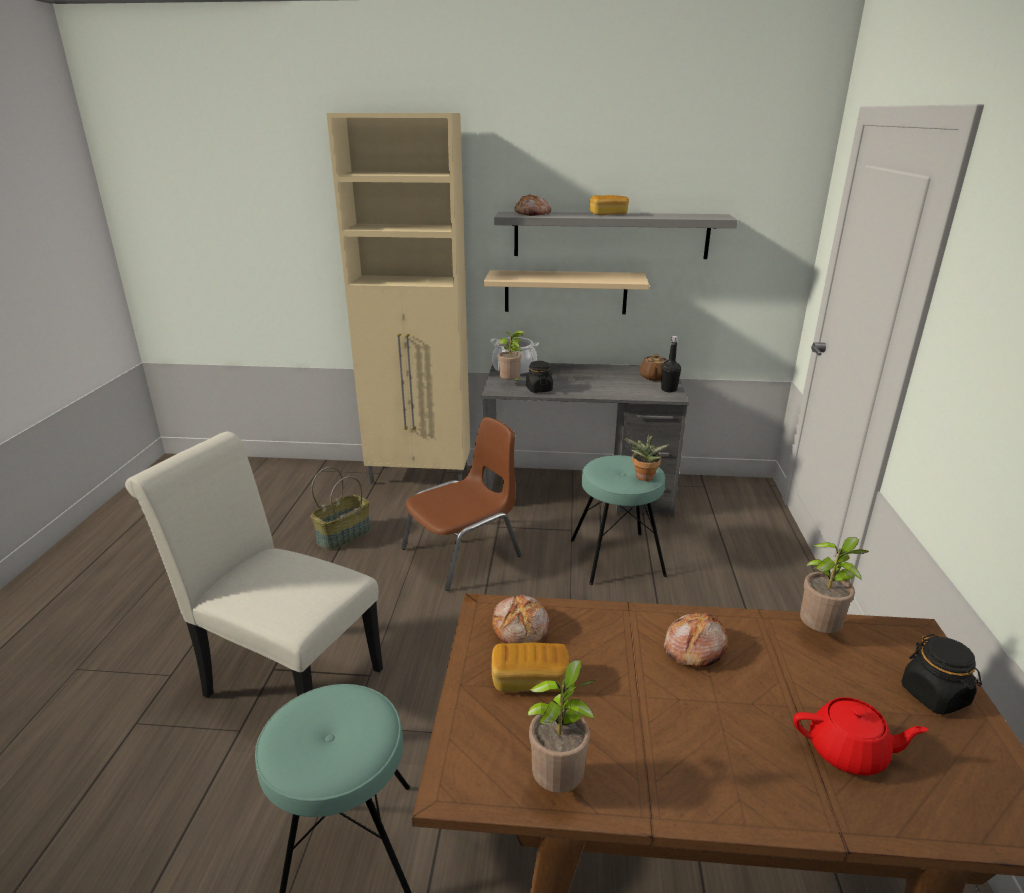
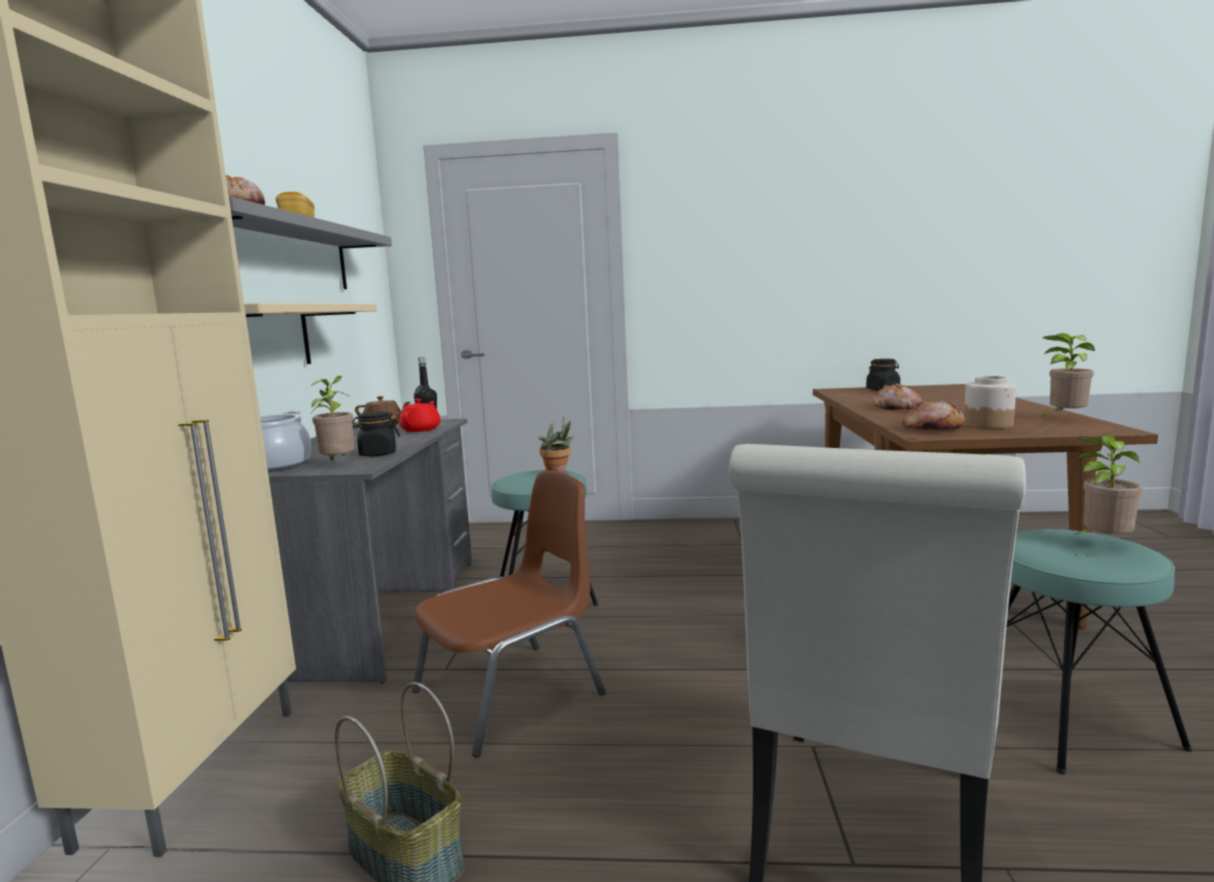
camera: 90 degrees left, 15 degrees down
brown chair [401,417,522,591] -> brown chair turned 90 degrees clockwise [412,470,606,757]
bread [491,643,569,692] -> jar [964,376,1016,429]
red teapot [793,697,928,776] -> red teapot moved to [399,399,441,432]
potted plant [800,537,869,633] -> potted plant moved to [1076,434,1142,534]

